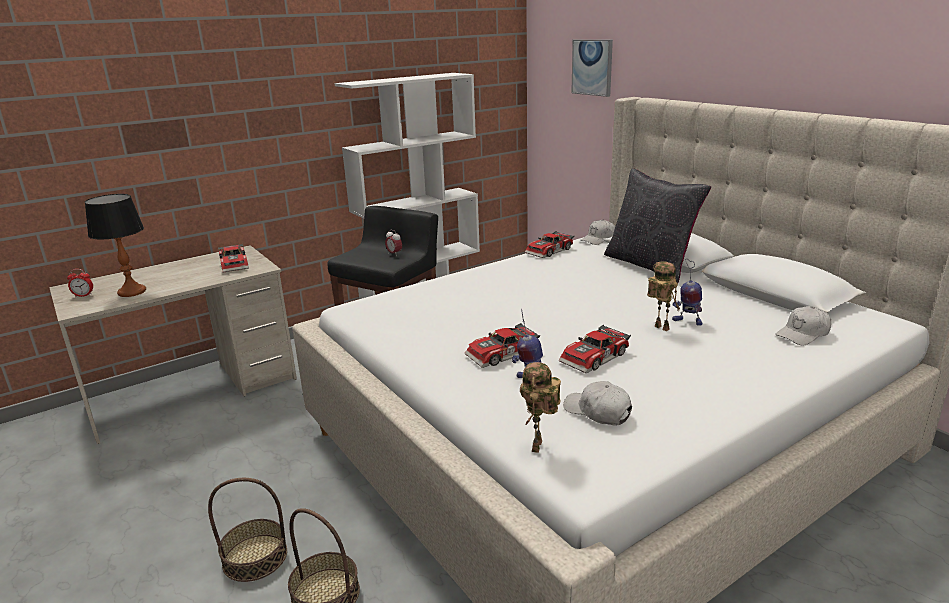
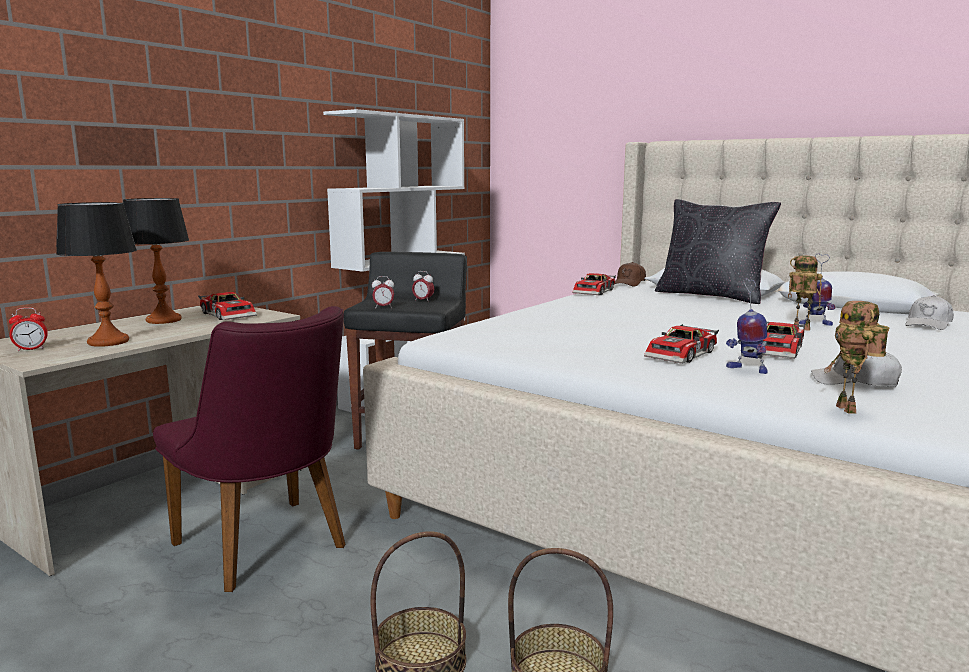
camera: 20 degrees left, 10 degrees down
picture [571,39,613,97] -> none
white cap [580,220,615,245] -> brown cap [615,262,646,287]
none -> table lamp [123,198,189,324]
none -> purple chair [153,306,345,592]
none -> alarm clock [372,276,394,309]

